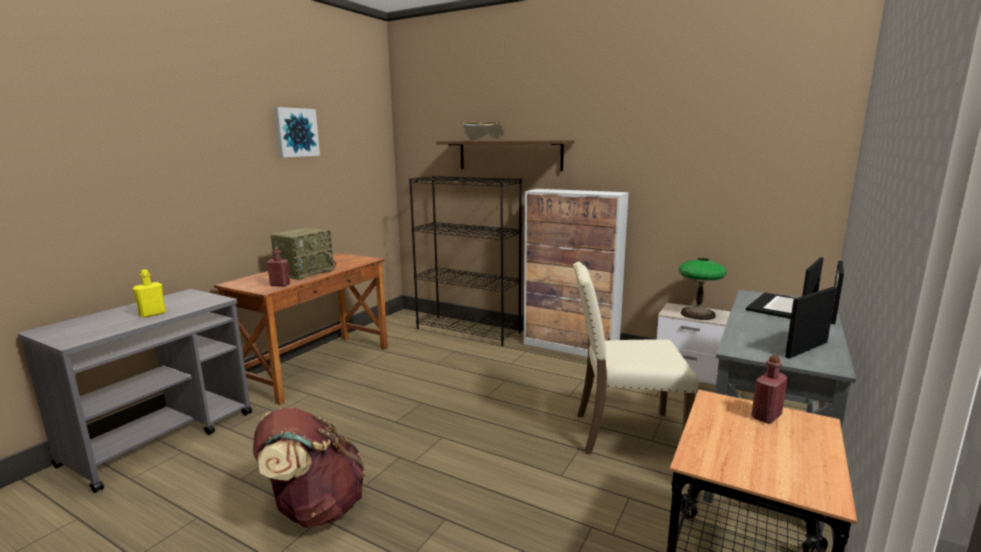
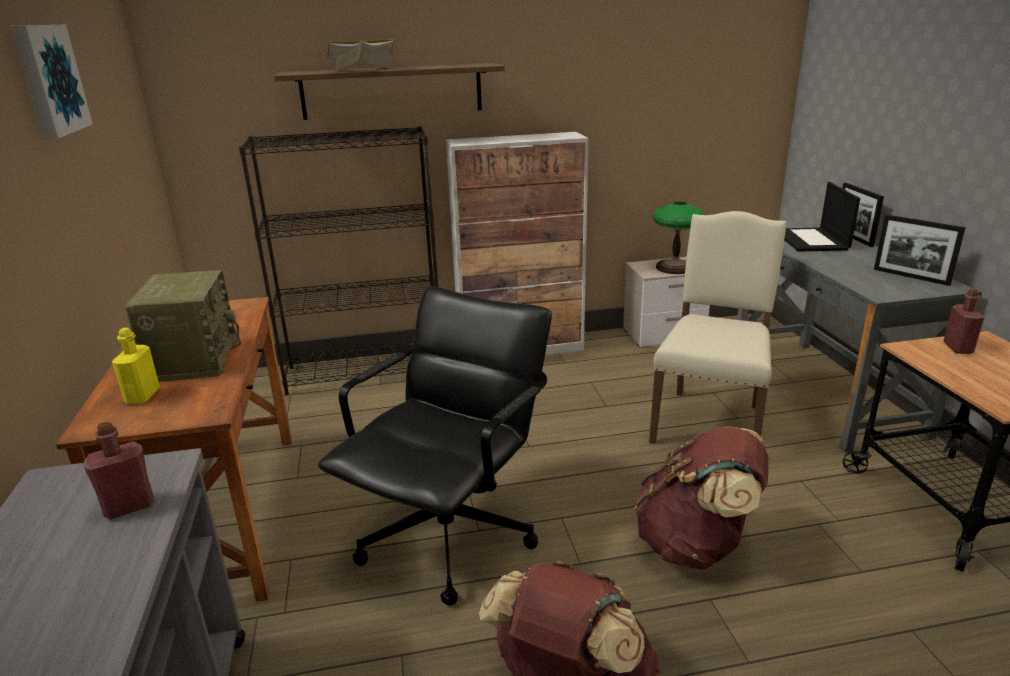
camera: 40 degrees left, 10 degrees up
yellow bottle [133,269,166,318] -> yellow bottle moved to [112,328,160,404]
red bottle [267,247,290,287] -> red bottle moved to [83,422,155,519]
beige chair [573,262,698,454] -> beige chair turned 150 degrees clockwise [649,211,787,444]
picture frame [785,287,837,359] -> picture frame turned 60 degrees counterclockwise [874,214,966,286]
none -> black office chair [318,286,552,606]
none -> brown backpack [634,427,769,570]

